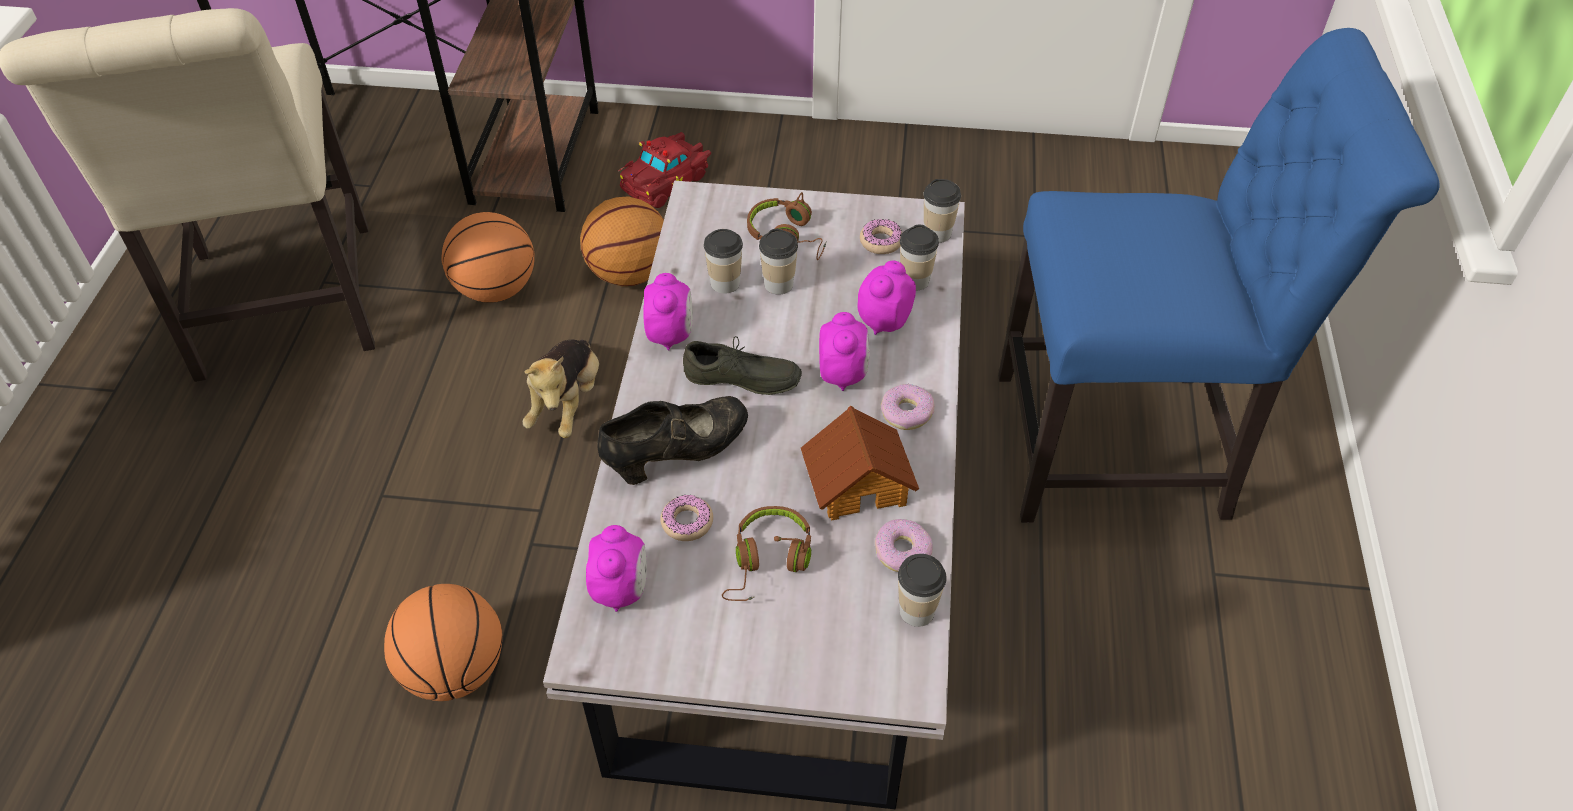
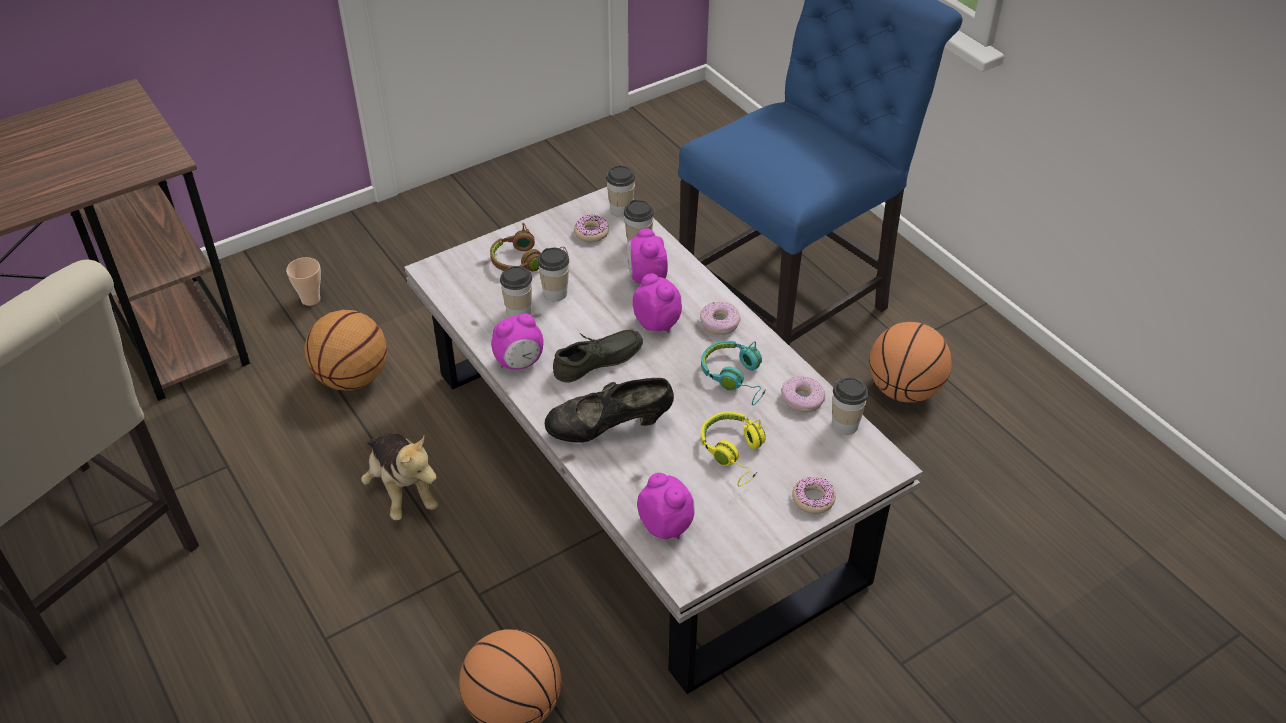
camera: 40 degrees left, 5 degrees down
basketball [442,212,534,303] -> basketball moved to [869,322,952,403]
black shoe [597,396,748,485] -> black shoe turned 120 degrees counterclockwise [544,378,674,443]
red toy car [618,132,711,208] -> cup [286,257,321,306]
alarm clock [643,273,693,350] -> alarm clock turned 105 degrees clockwise [491,313,544,369]
donut [660,494,713,541] -> donut moved to [792,477,836,514]
brown headphones [722,506,811,601] -> yellow headphones [701,412,766,486]
toy house [801,406,919,521] -> turquoise headphones [701,341,766,405]

